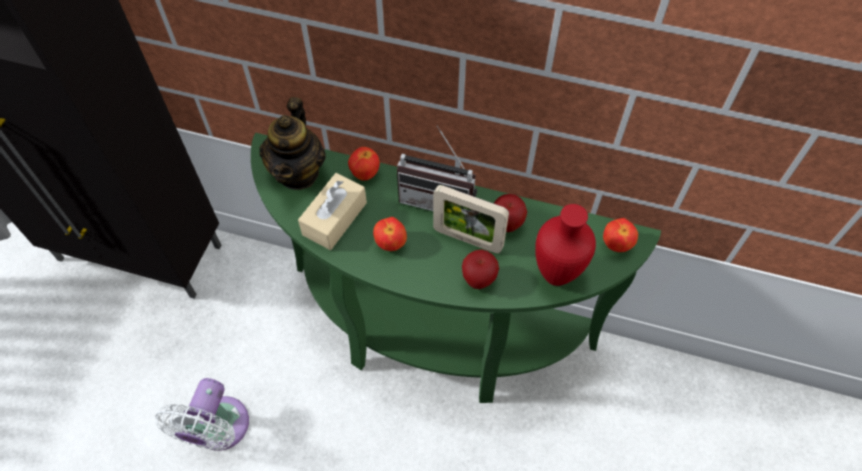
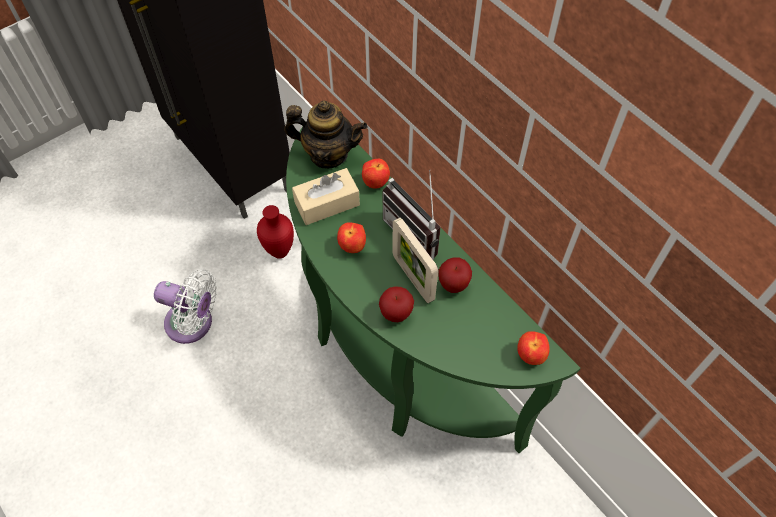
camera: 35 degrees right, 0 degrees up
white fan [155,378,249,451] -> white fan turned 120 degrees counterclockwise [154,269,217,344]
teapot [260,97,326,190] -> teapot turned 120 degrees counterclockwise [284,100,367,169]
red vase [535,204,596,286] -> red vase moved to [257,205,294,259]

